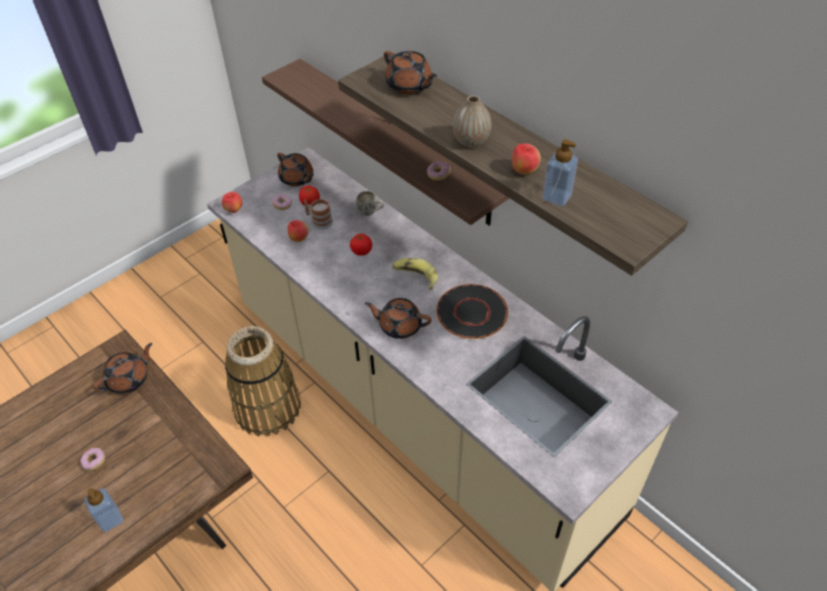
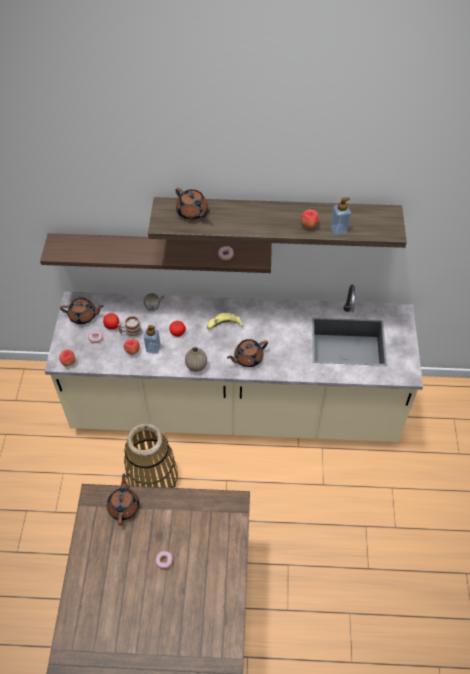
camera: 45 degrees left, 5 degrees up
soap dispenser [84,488,124,532] -> soap dispenser moved to [144,325,161,354]
brown teapot [384,51,437,94] -> brown teapot turned 45 degrees clockwise [175,188,210,220]
black plate [436,284,508,339] -> none
vase [453,95,491,148] -> vase moved to [185,347,207,372]

